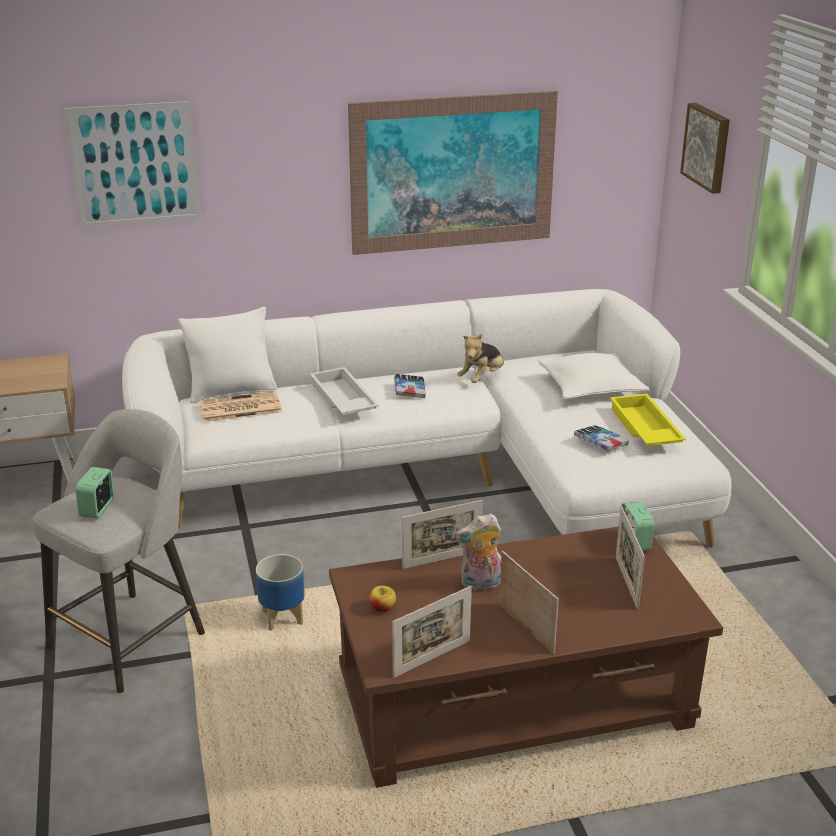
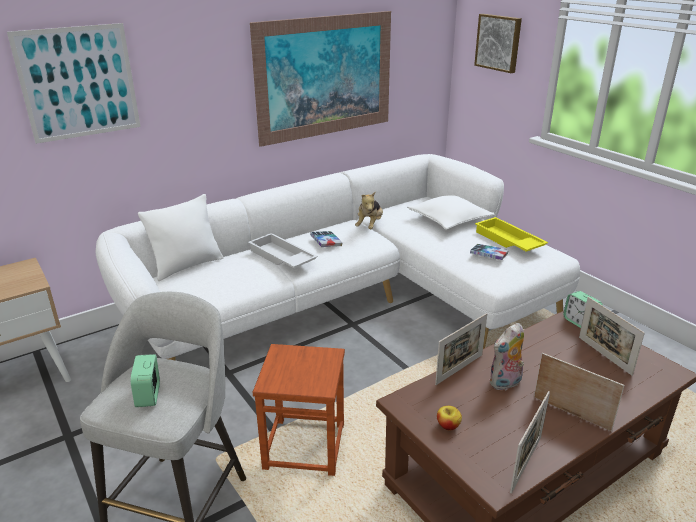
camera: 20 degrees left, 0 degrees up
newspaper [200,391,282,422] -> none
planter [256,554,305,631] -> brown stool [253,344,345,476]

